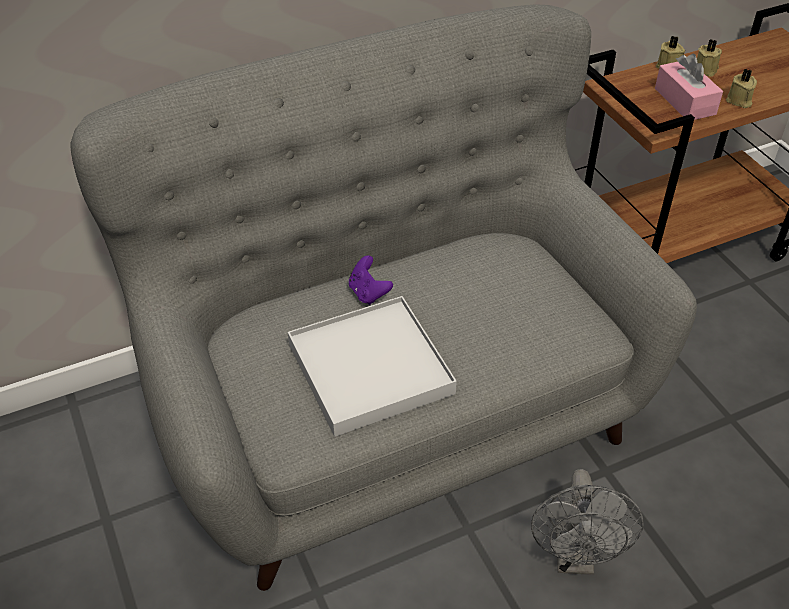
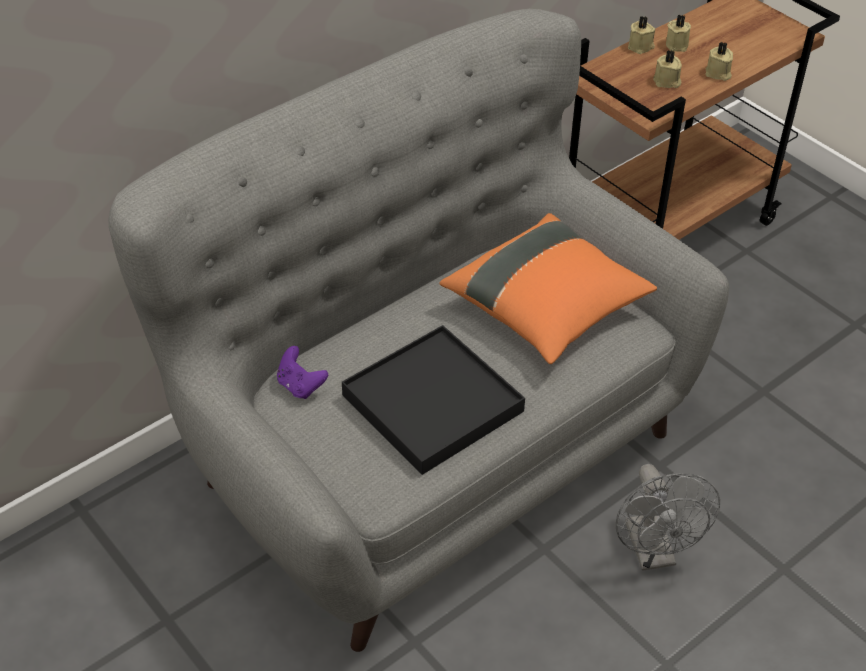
camera: 15 degrees left, 0 degrees up
white tray [288,296,457,437] -> black tray [342,325,525,475]
purple game controller [349,255,393,305] -> purple game controller moved to [277,346,328,399]
pink tissue box [655,54,723,120] -> beige candle [653,50,682,88]
none -> orange pillow [440,213,657,364]

